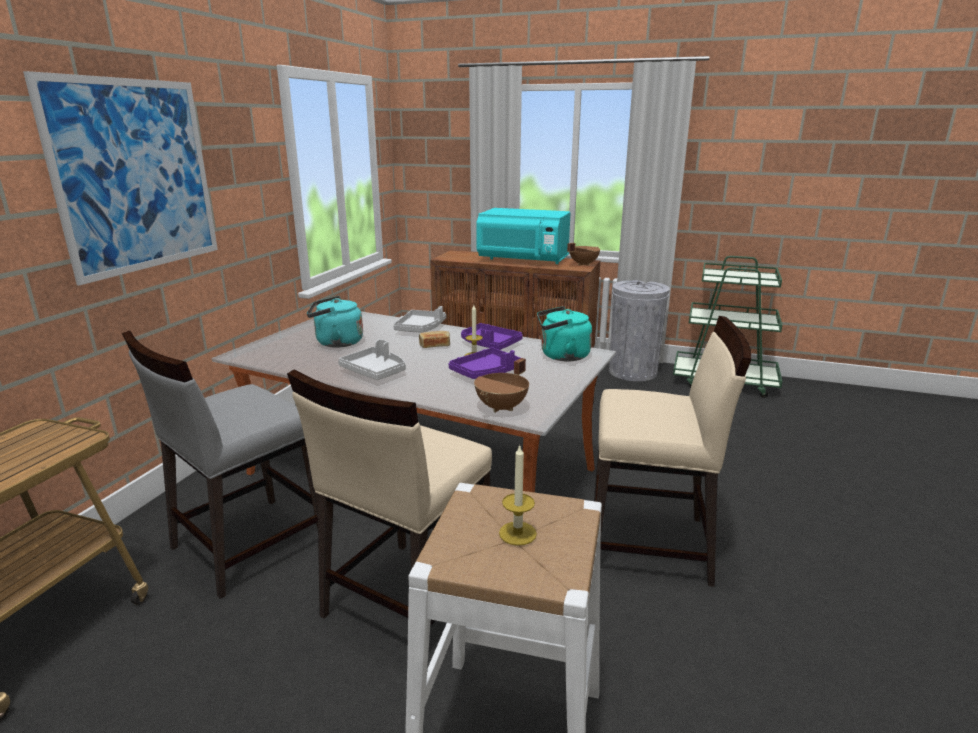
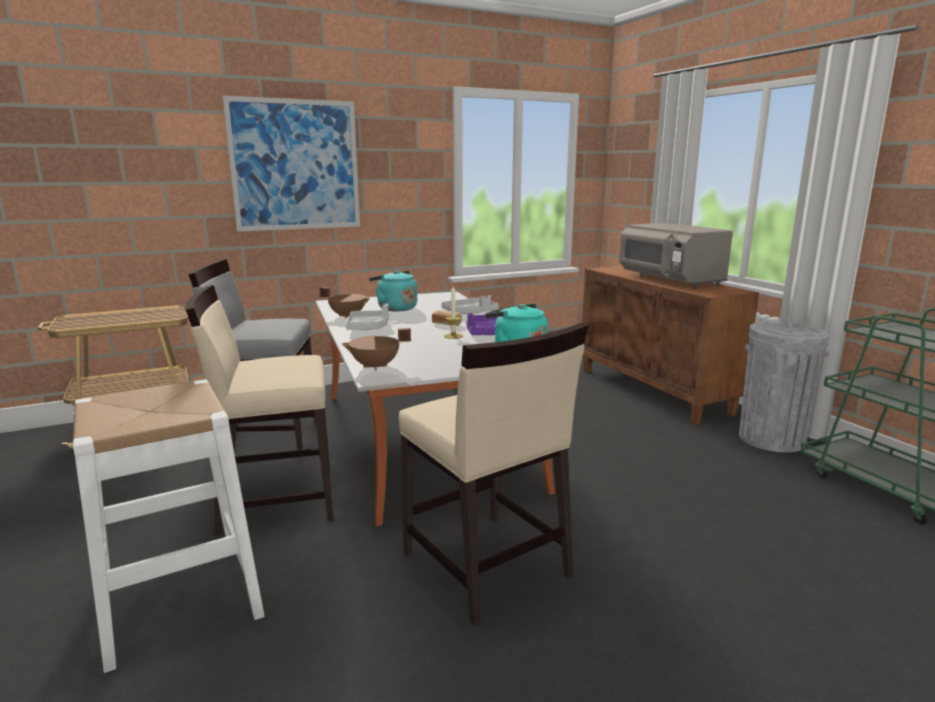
camera: 45 degrees right, 5 degrees down
purple tray [448,348,520,379] -> none
turquoise microwave [476,208,570,264] -> grey microwave [619,223,733,288]
candle [499,445,537,546] -> none
brown cooking pot [567,243,600,266] -> brown cooking pot moved to [320,287,370,318]

